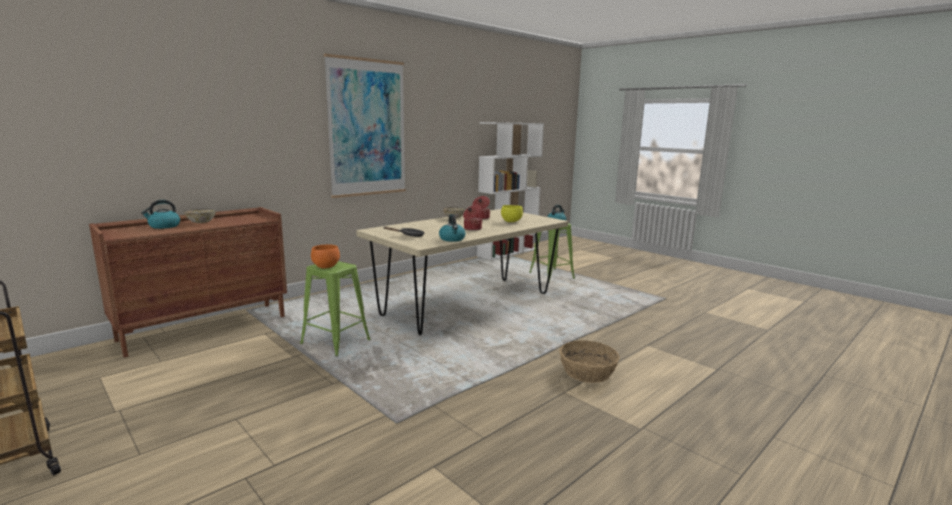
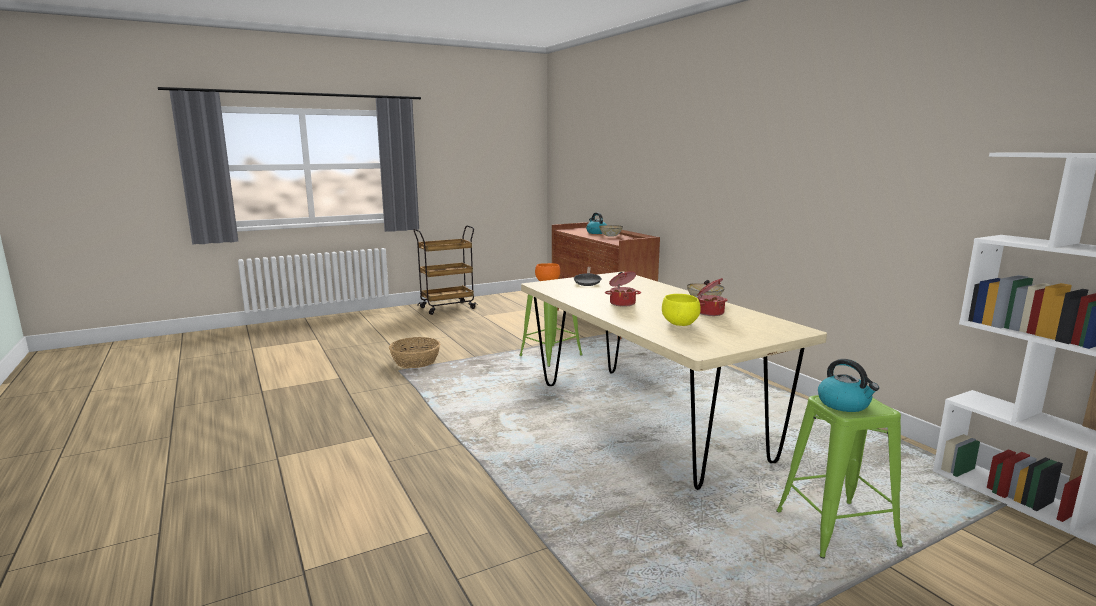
camera: 105 degrees right, 0 degrees up
picture [324,54,406,198] -> none
kettle [439,214,466,242] -> none
basket [559,340,620,383] -> basket moved to [389,337,440,368]

